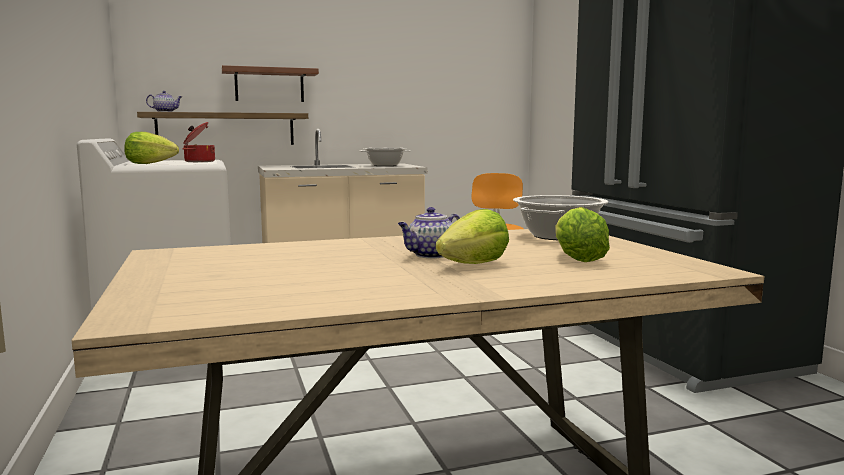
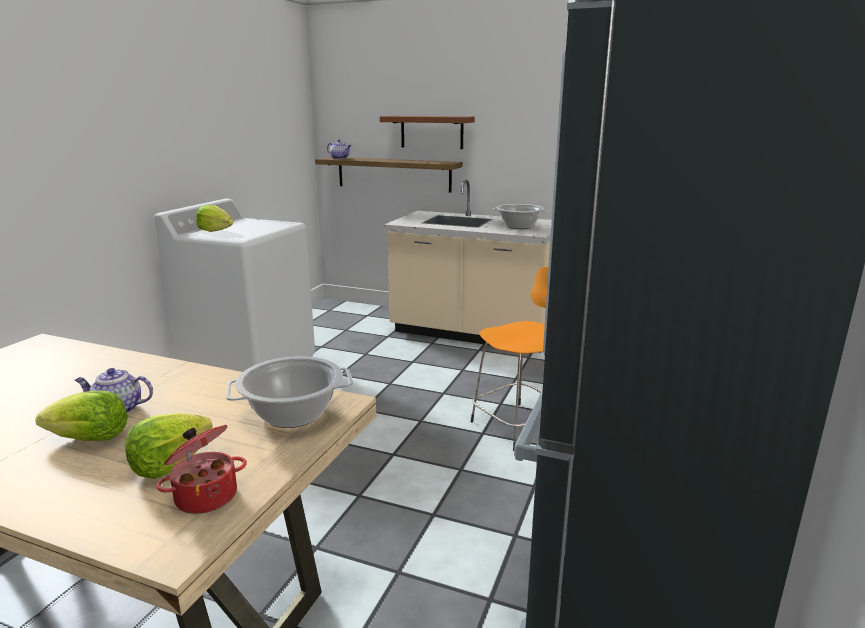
camera: 40 degrees right, 10 degrees up
cooking pot [183,122,215,162] -> cooking pot moved to [156,425,247,514]

